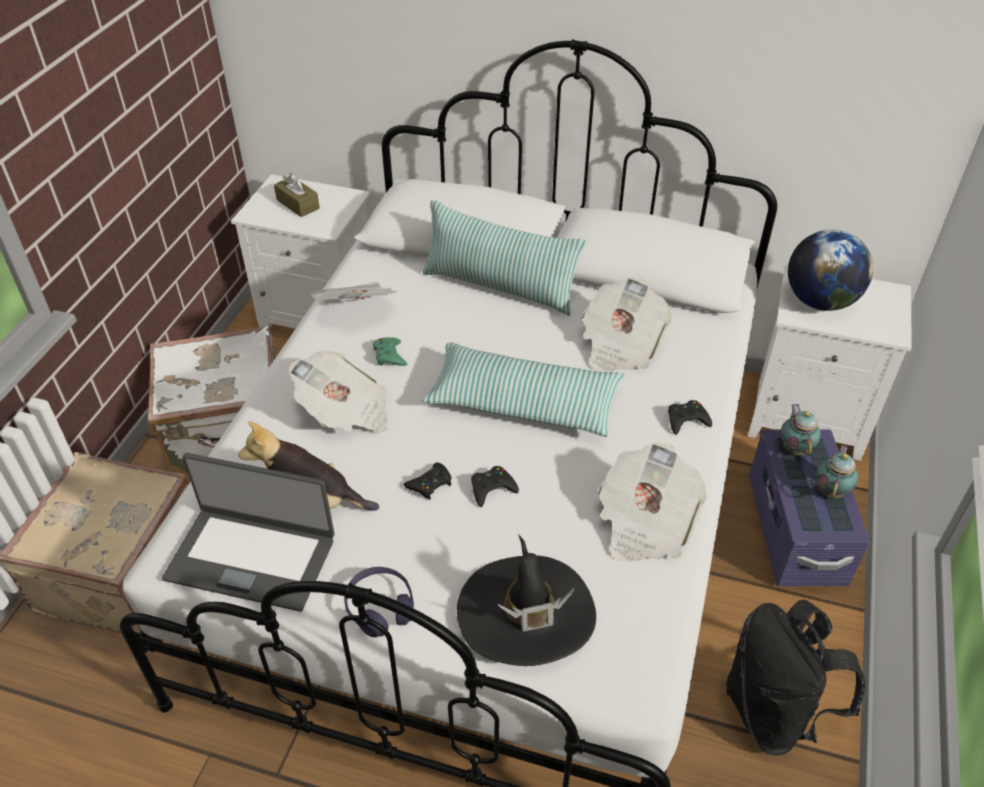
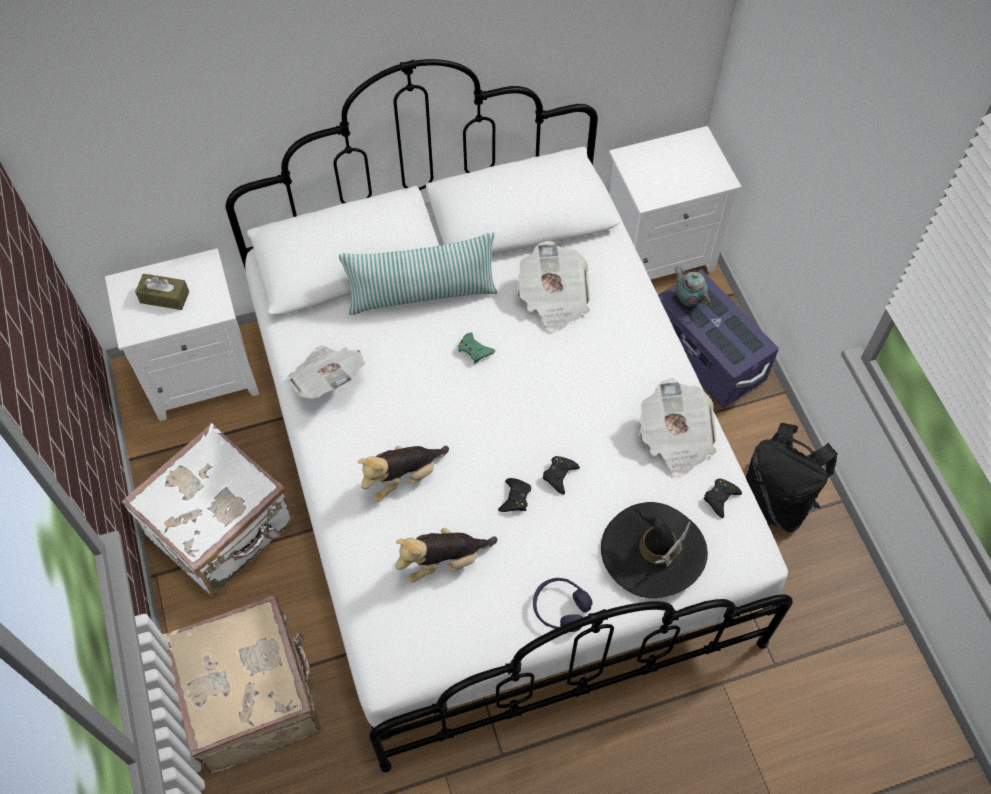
camera: 35 degrees left, 15 degrees up
laptop [162,453,335,611] -> none
newspaper [289,351,388,432] -> plush toy [357,446,449,502]
green game controller [373,337,407,366] -> green game controller moved to [458,332,495,364]
pillow [422,342,624,437] -> none
black game controller [668,400,712,435] -> black game controller moved to [703,479,742,518]
globe [788,229,873,311] -> none
teapot [816,446,858,498] -> none

